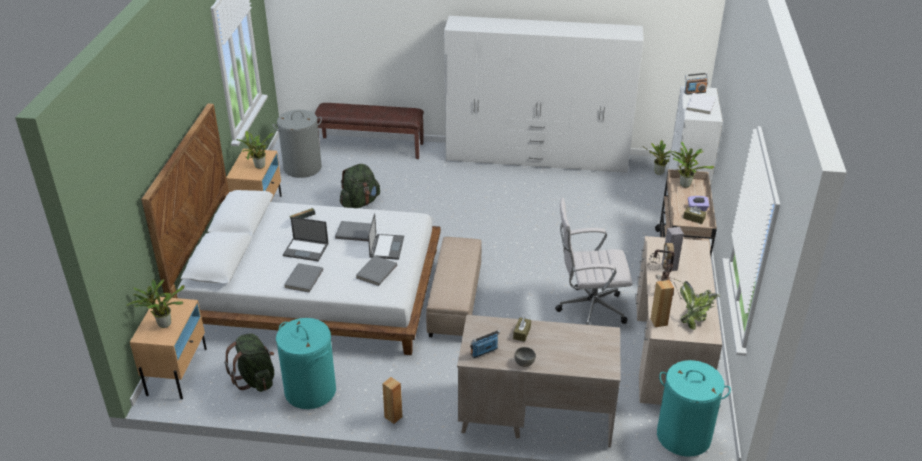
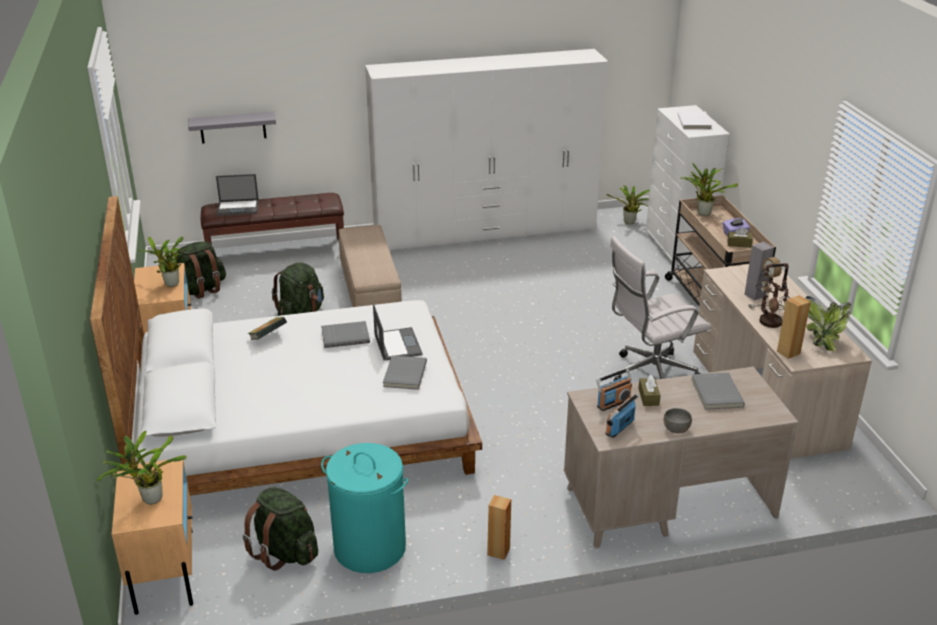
camera: 20 degrees left, 5 degrees down
grey laundry basket [273,110,322,178] -> green backpack [176,241,226,299]
laptop [283,217,328,262] -> laptop moved to [216,174,259,216]
grey book [284,263,323,292] -> grey book moved to [691,373,745,410]
beige ottoman [426,237,482,337] -> beige ottoman moved to [339,225,402,307]
turquoise laundry basket [657,360,731,457] -> none
radio [684,73,708,95] -> radio moved to [596,369,632,411]
none -> grey shelf [188,111,276,144]

